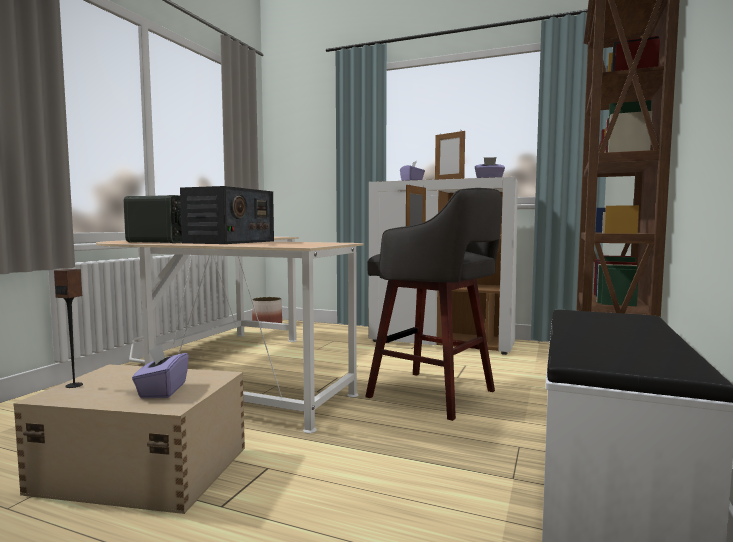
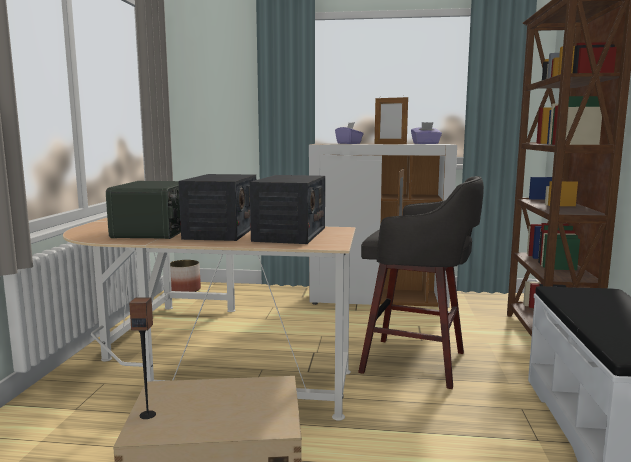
camera: 15 degrees left, 5 degrees up
purple tissue box [132,344,189,398] -> none
none -> radio [250,175,325,244]

